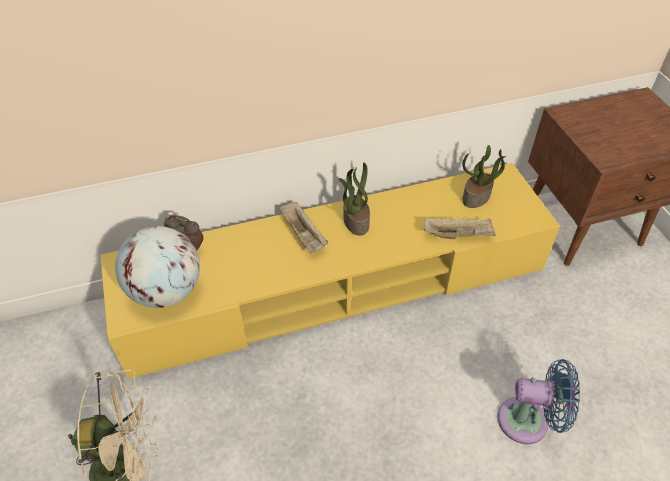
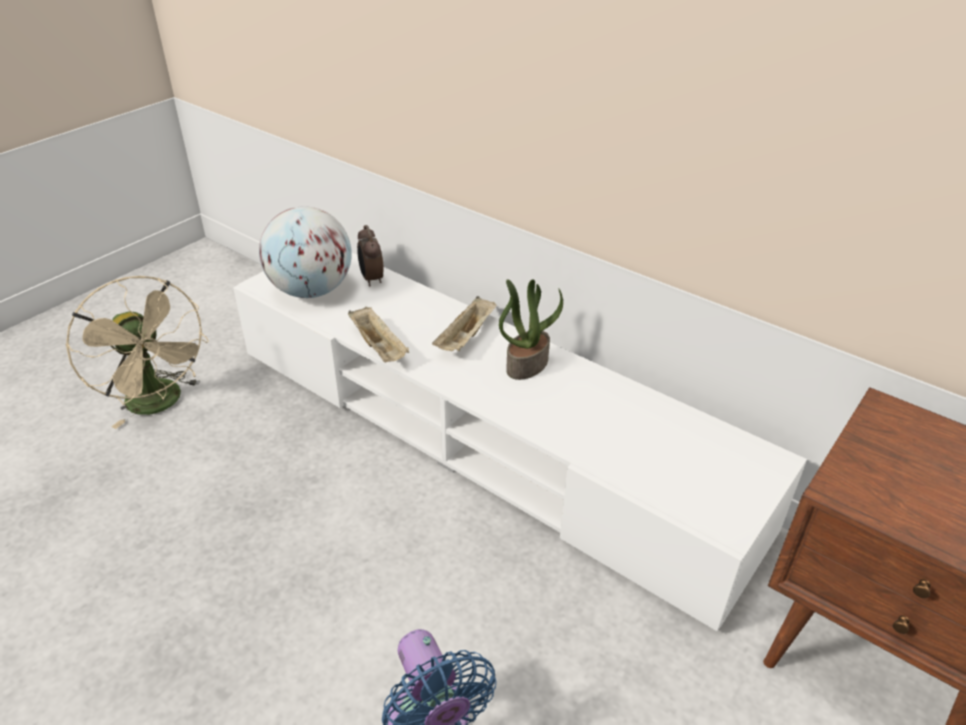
camera: 55 degrees right, 10 degrees down
yellow tv stand [100,163,560,379] -> white tv stand [233,253,807,631]
beige tray [424,217,496,239] -> beige tray moved to [348,307,409,362]
potted plant [462,145,507,208] -> none

